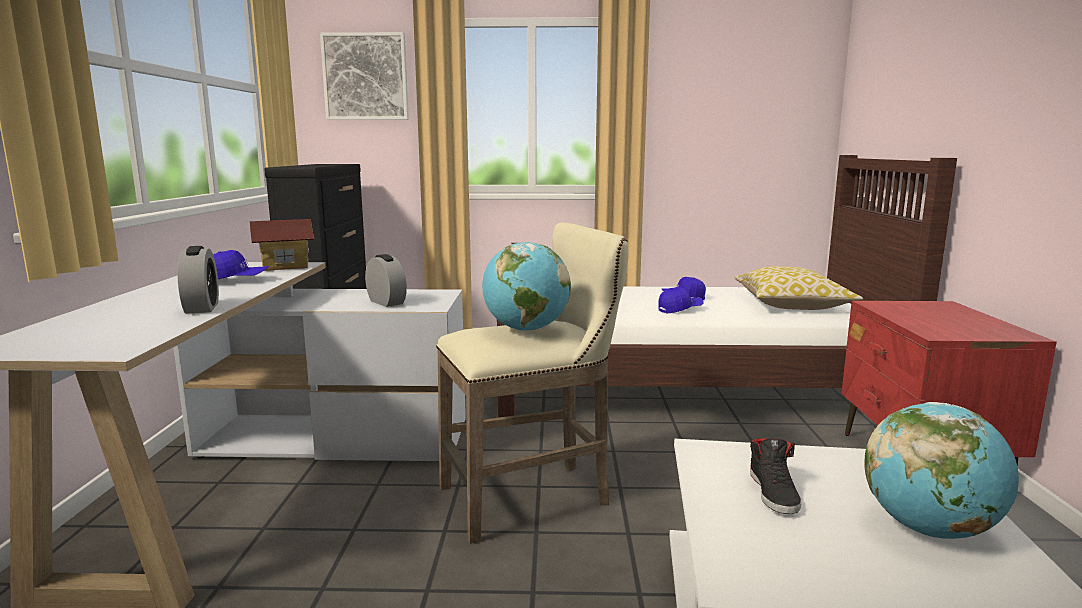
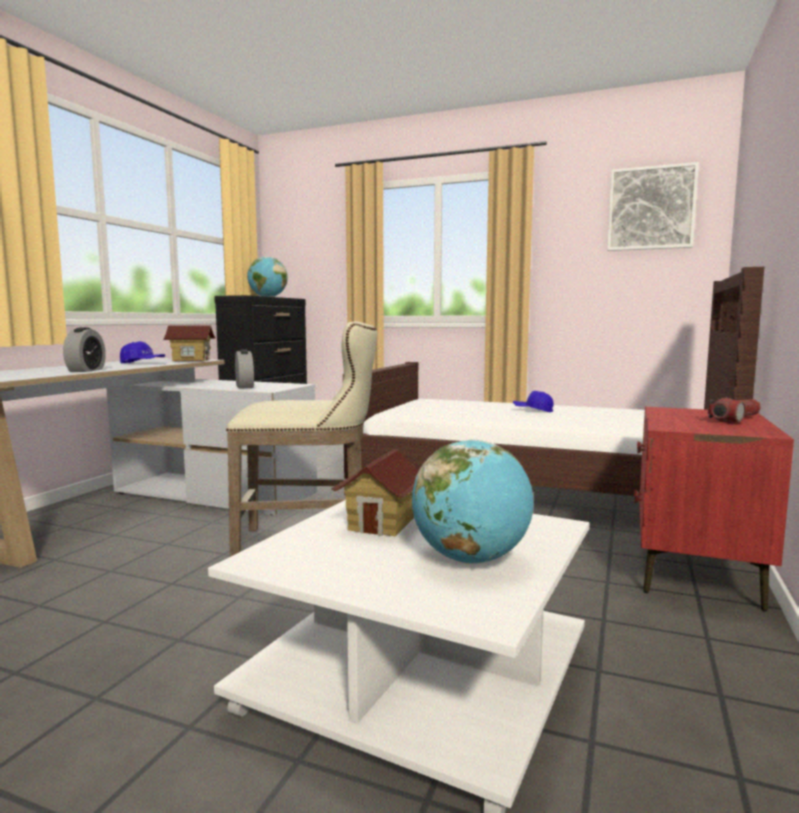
camera: 20 degrees right, 5 degrees down
picture [320,32,409,120] -> picture moved to [607,162,699,251]
globe [482,242,571,331] -> globe moved to [247,256,288,297]
blue cap [658,287,703,314] -> none
pillow [734,266,863,310] -> none
black shoe [750,438,801,514] -> toy house [331,449,419,536]
none -> flashlight [708,398,761,422]

